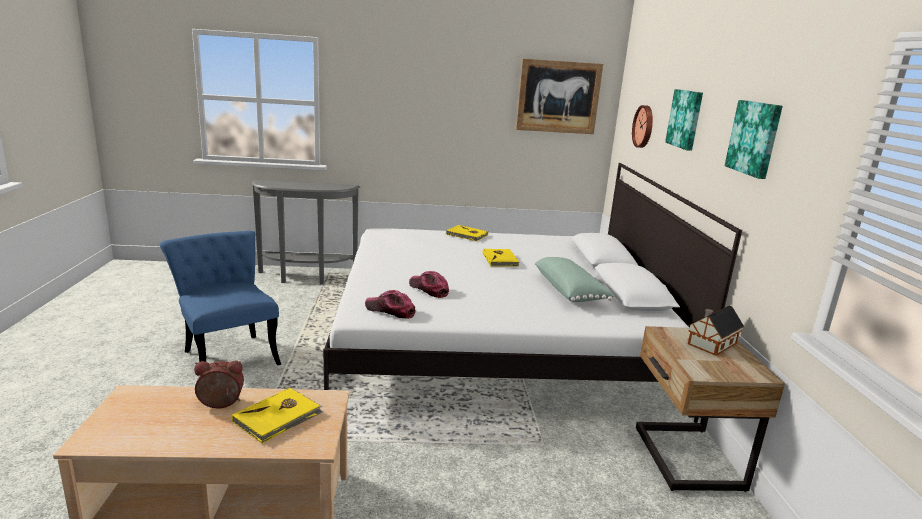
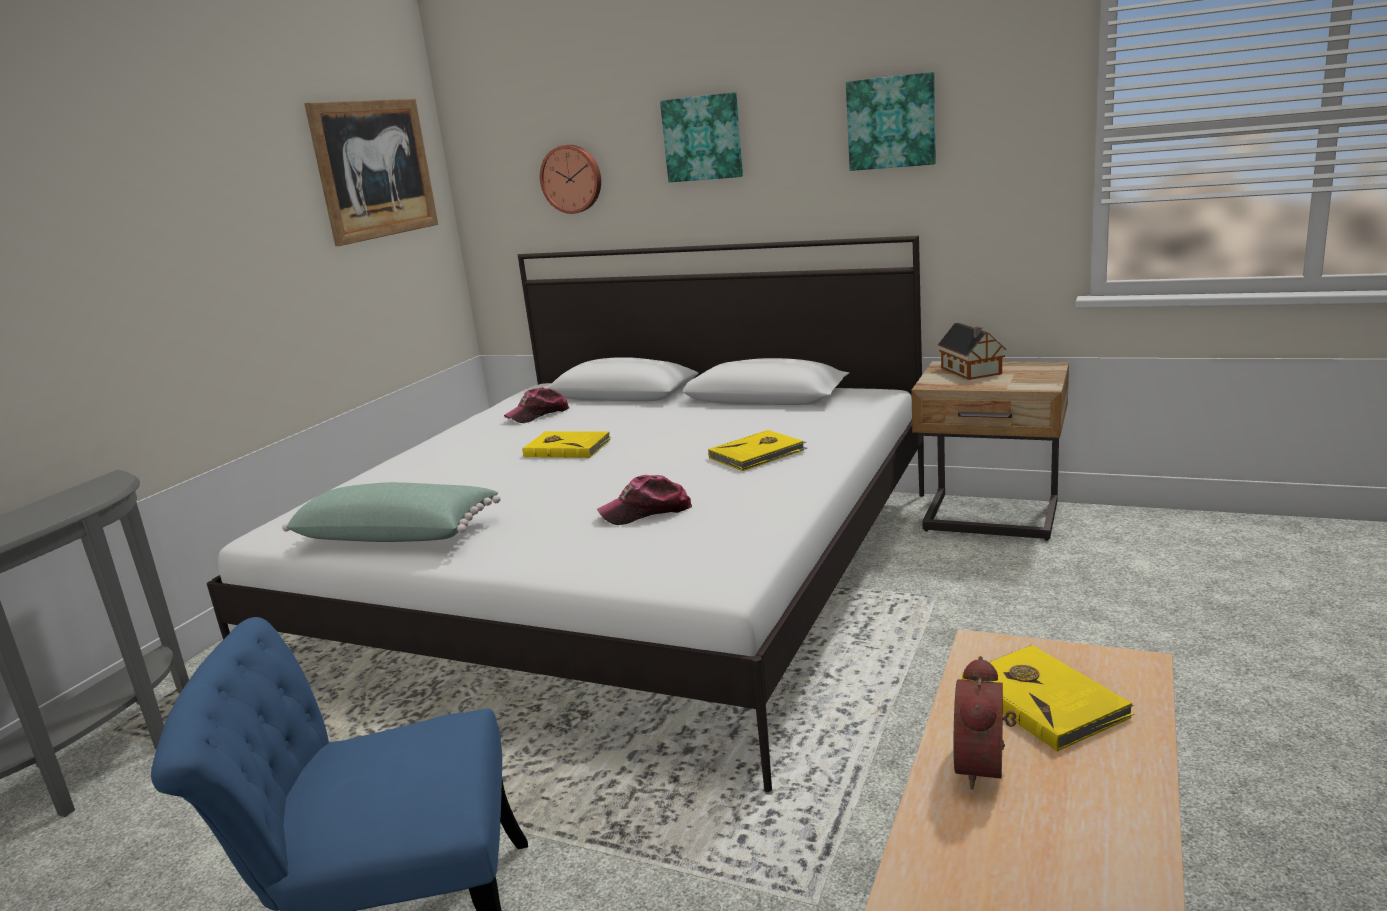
camera: 60 degrees left, 0 degrees up
cap [365,290,416,319] -> cap moved to [504,387,569,423]
yellow book [446,225,488,241] -> yellow book moved to [708,430,807,471]
green pillow [535,257,615,302] -> green pillow moved to [282,482,501,542]

